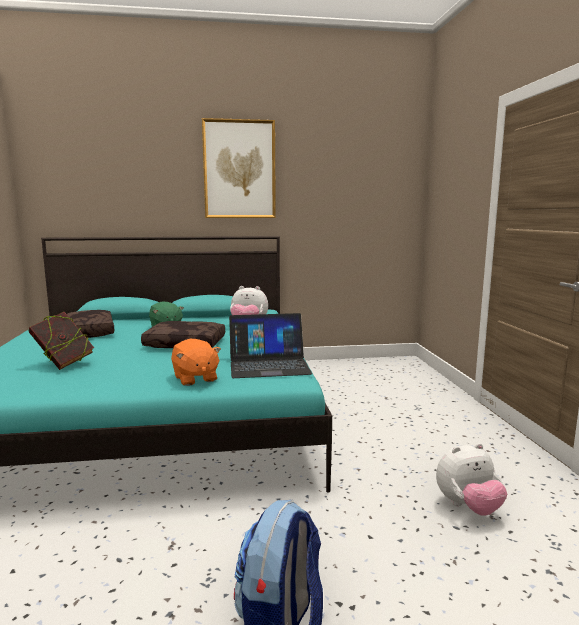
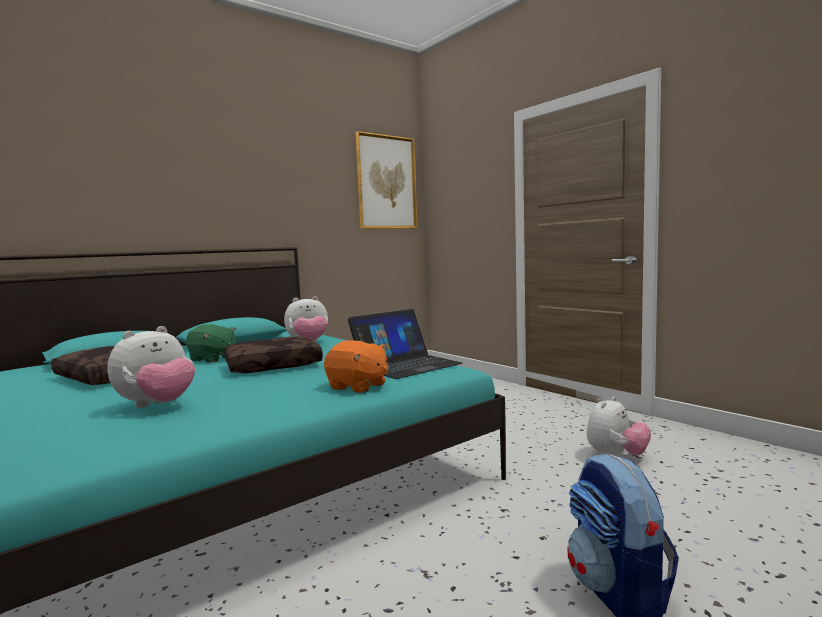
camera: 30 degrees left, 5 degrees down
book [29,312,94,370] -> plush toy [107,326,195,408]
picture [202,118,276,218] -> picture moved to [356,131,418,229]

